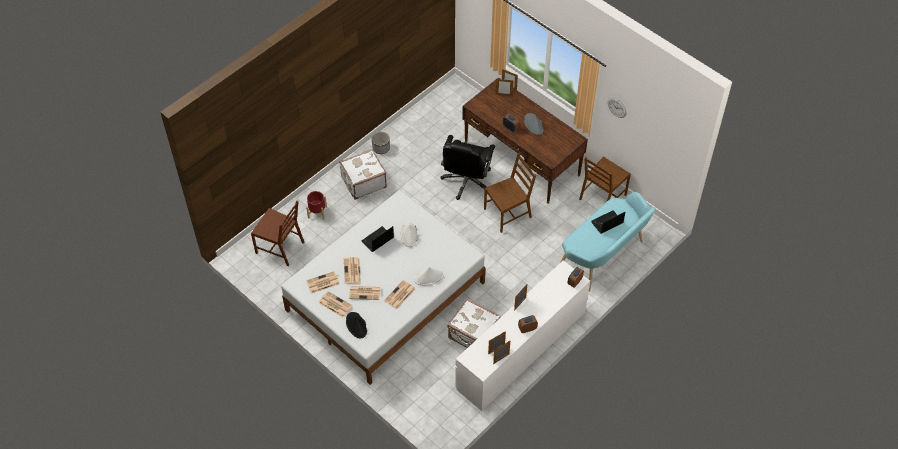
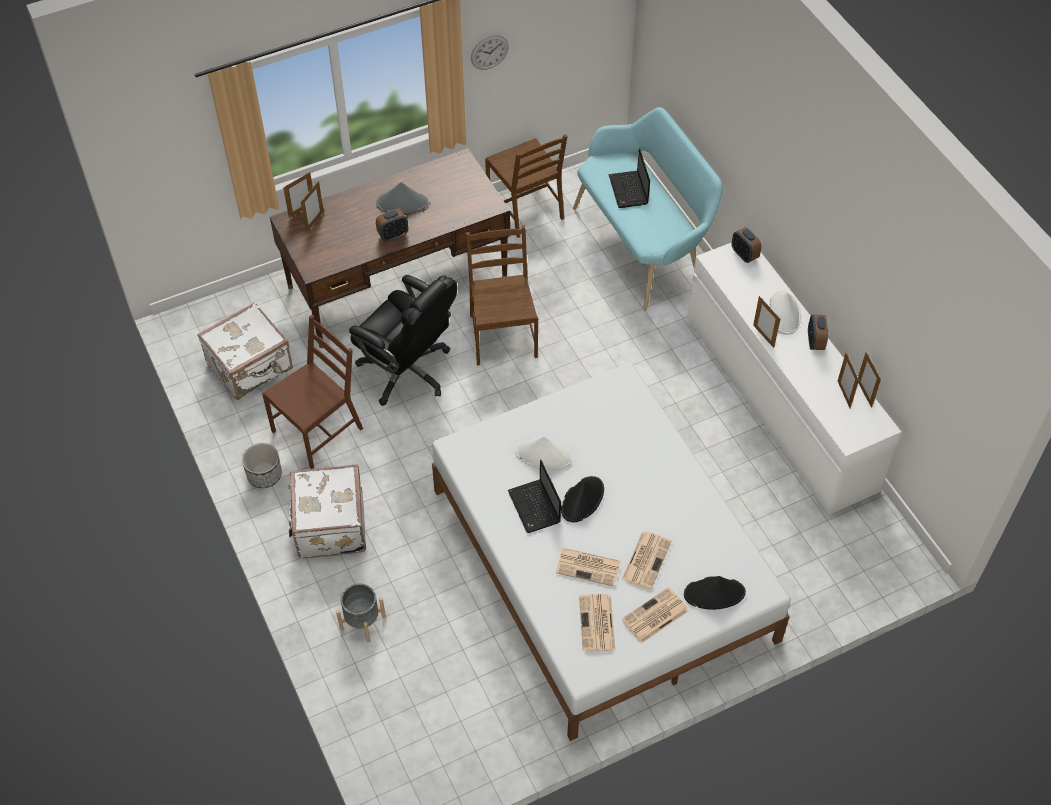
camera: 70 degrees left, 0 degrees up
brown chair [251,201,305,266] -> brown chair moved to [262,315,363,469]
red planter [306,191,327,220] -> grey planter [336,583,386,643]
newspaper [384,280,416,309] -> none
white hat [414,267,444,285] -> white hat moved to [769,291,801,335]
white suitcase [447,298,501,348] -> white suitcase moved to [197,302,293,400]
none -> black hat [561,476,604,522]

